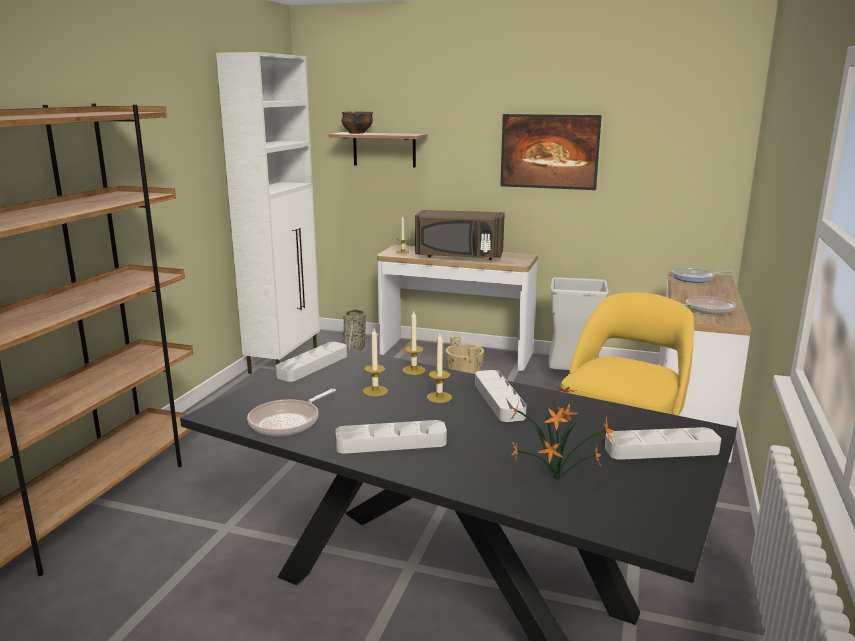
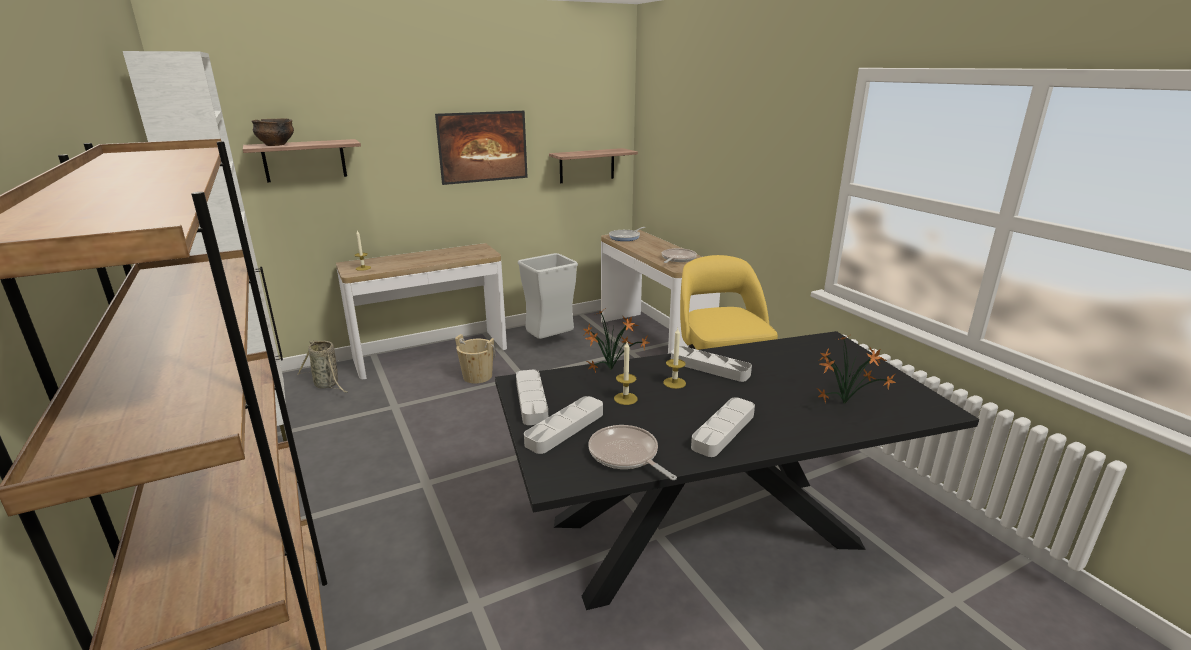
camera: 45 degrees left, 5 degrees up
frying pan [247,389,336,436] -> frying pan turned 150 degrees clockwise [588,425,677,480]
candle [402,311,426,375] -> potted plant [583,311,649,373]
brown microwave [415,210,505,260] -> none
grey tray [605,427,721,460] -> grey tray moved to [524,396,603,454]
none -> shelf [549,148,638,183]

